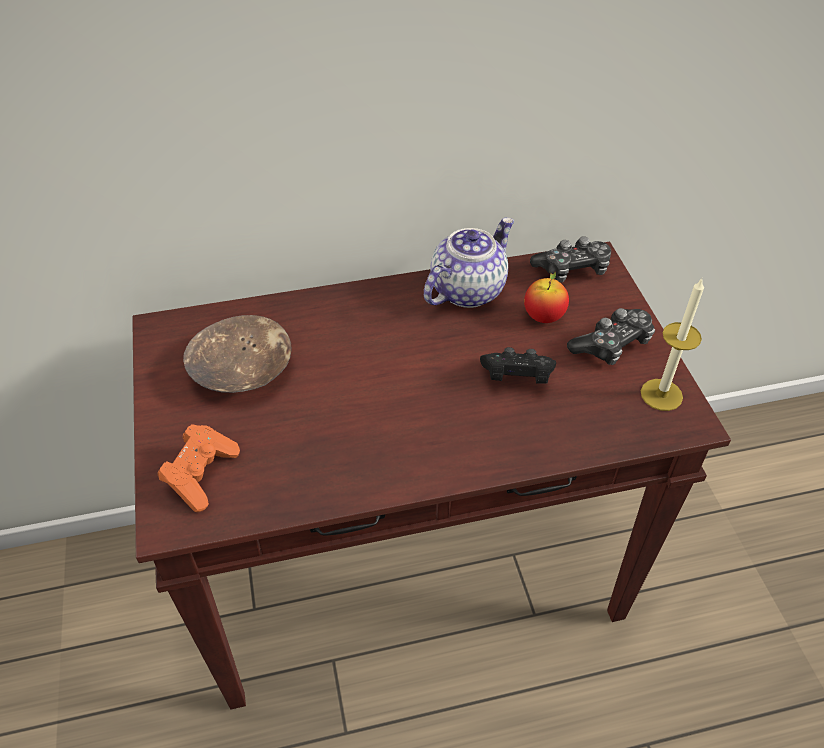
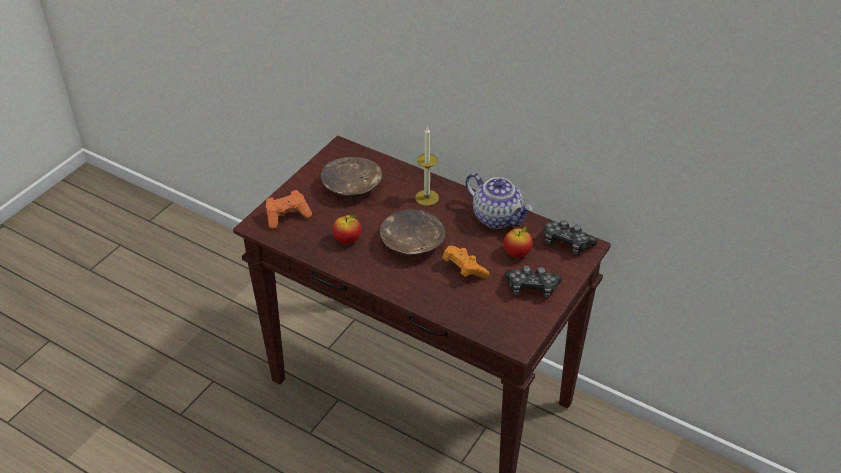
camera: 45 degrees right, 5 degrees down
teapot [424,217,514,308] -> teapot turned 45 degrees clockwise [465,173,533,229]
black game controller [480,347,556,384] -> orange game controller [442,246,489,278]
candle [641,279,704,411] -> candle moved to [415,126,439,206]
none -> apple [333,215,362,244]
none -> brown bowl [380,209,445,255]

